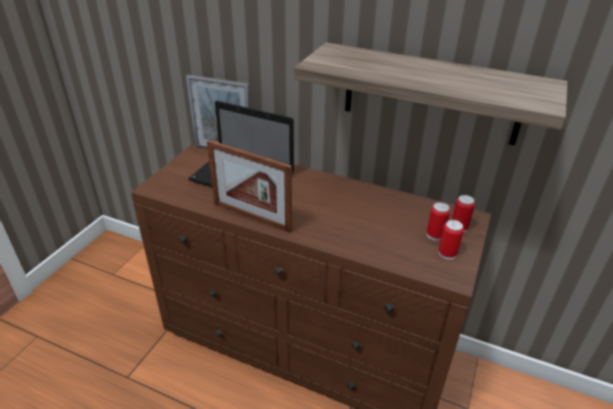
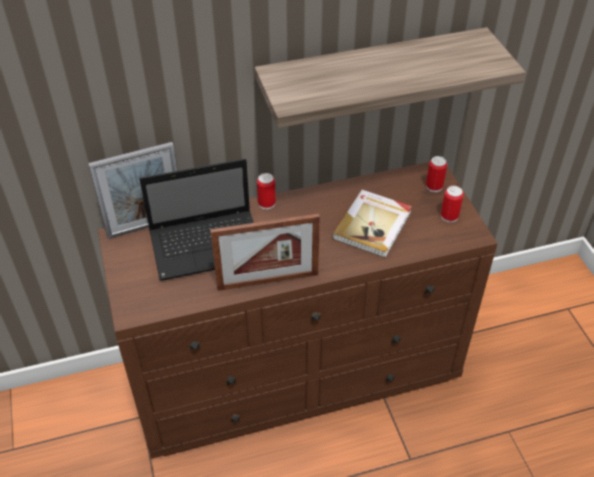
camera: 40 degrees left, 10 degrees up
can [427,202,450,241] -> can moved to [257,173,276,209]
none -> book [332,190,412,258]

